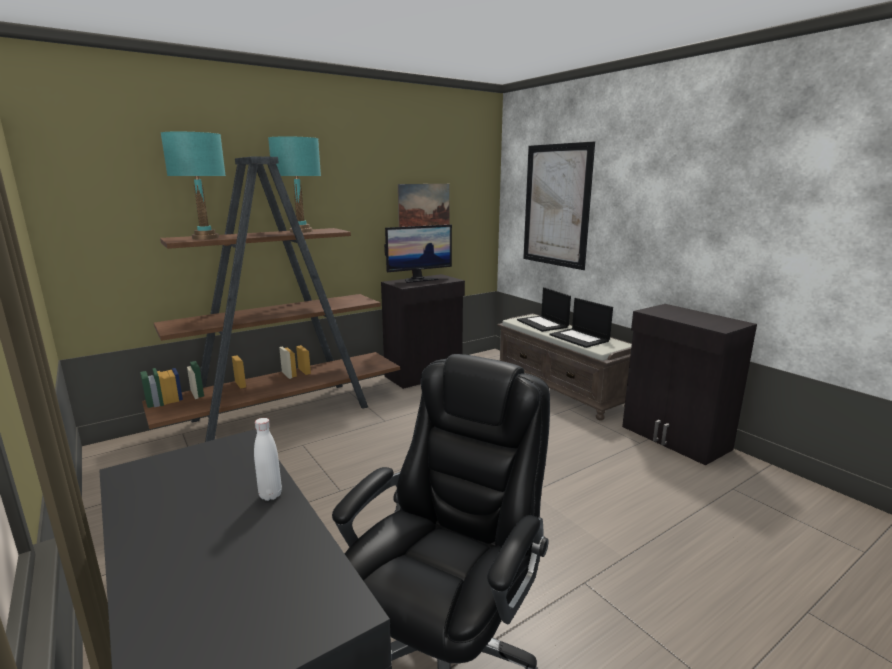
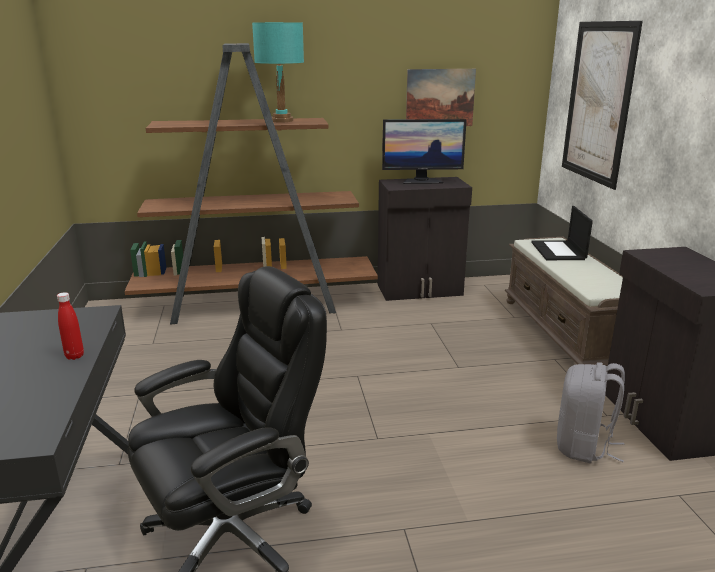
camera: 25 degrees right, 5 degrees up
turquoise table lamp [161,132,226,240] -> none
white bottle [254,418,282,501] -> red bottle [57,292,84,360]
laptop [549,298,613,348] -> none
none -> grey backpack [557,362,625,463]

